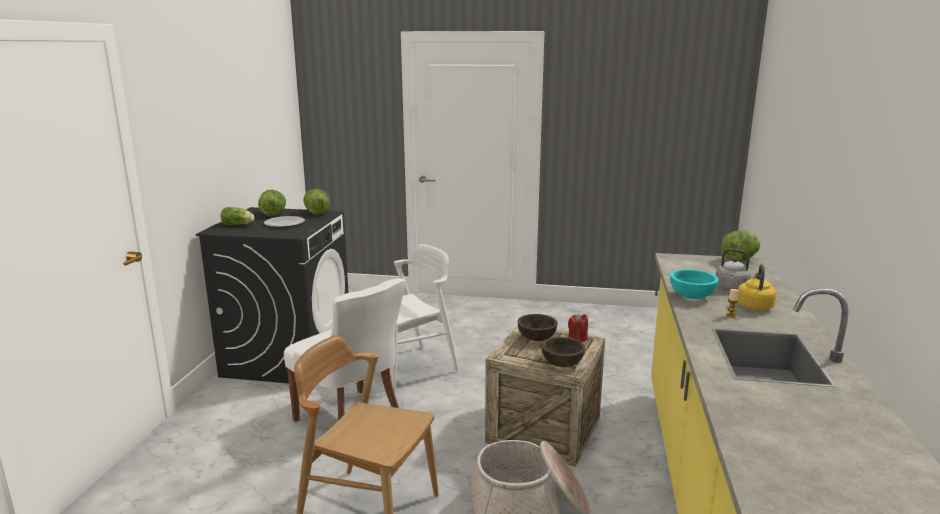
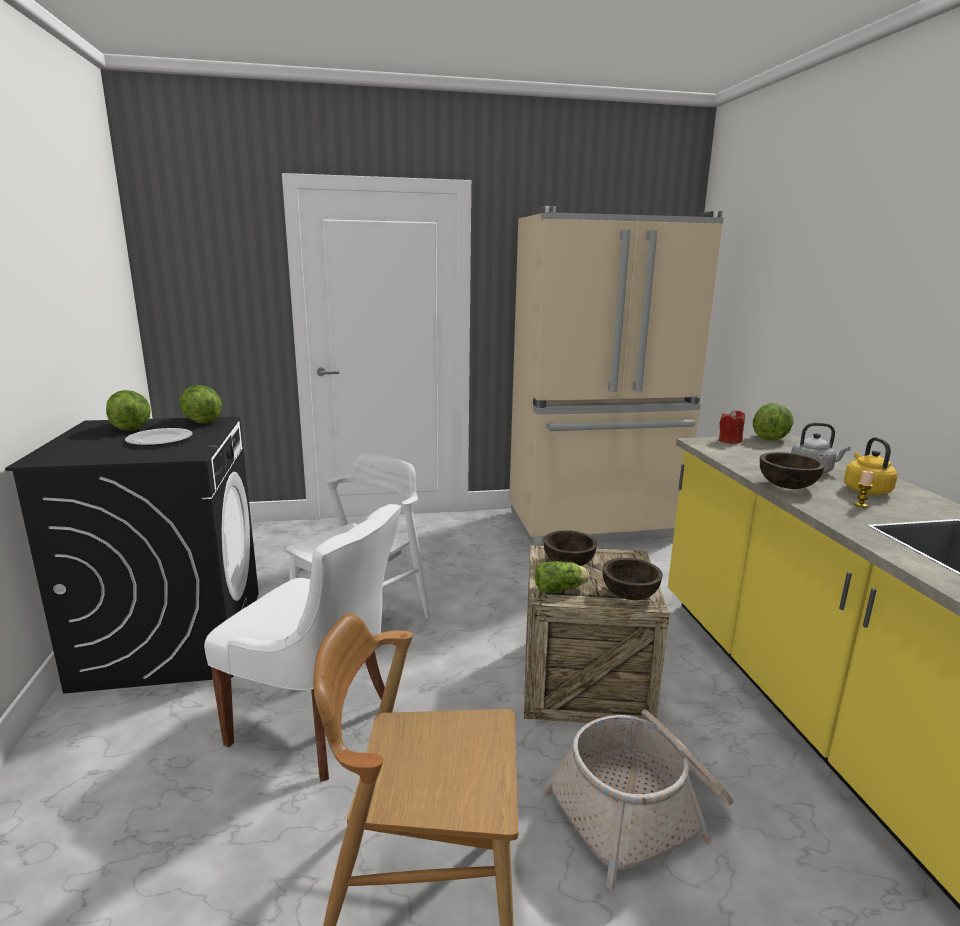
camera: 20 degrees left, 0 degrees up
lettuce [221,207,254,225] -> lettuce moved to [535,561,589,593]
red candle [568,314,588,342] -> red candle moved to [719,409,745,444]
turquoise bowl [670,269,719,299] -> brown bowl [760,452,825,489]
none -> beige fridge [509,206,724,546]

